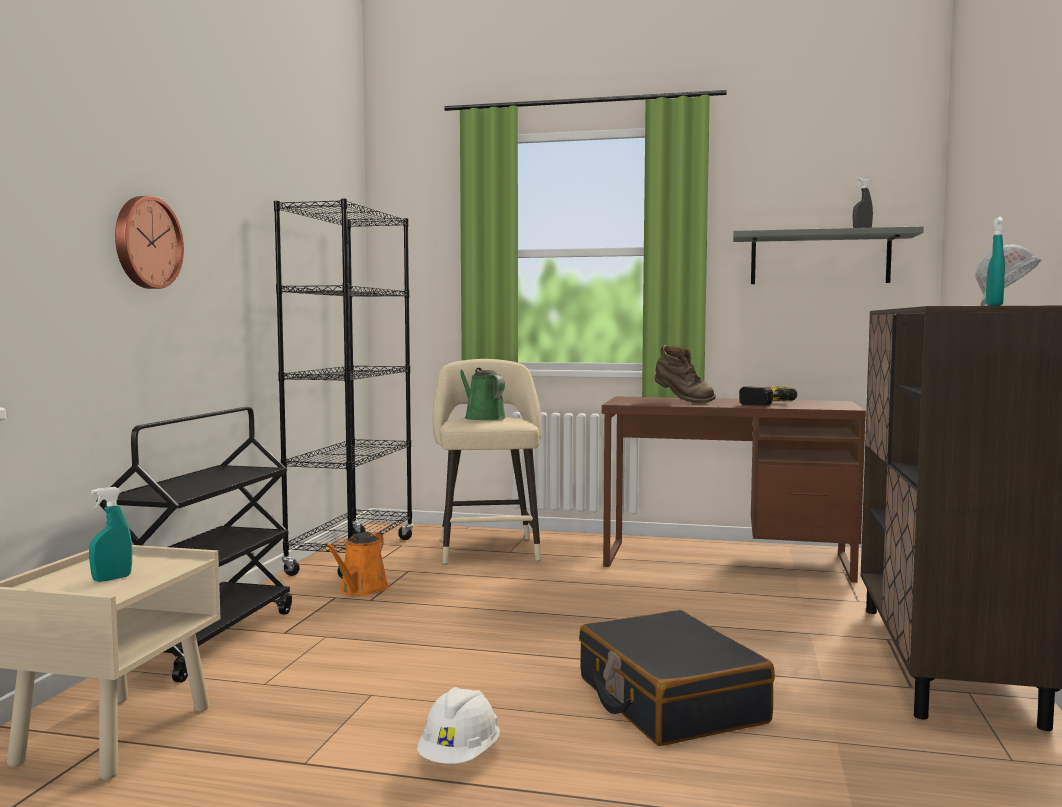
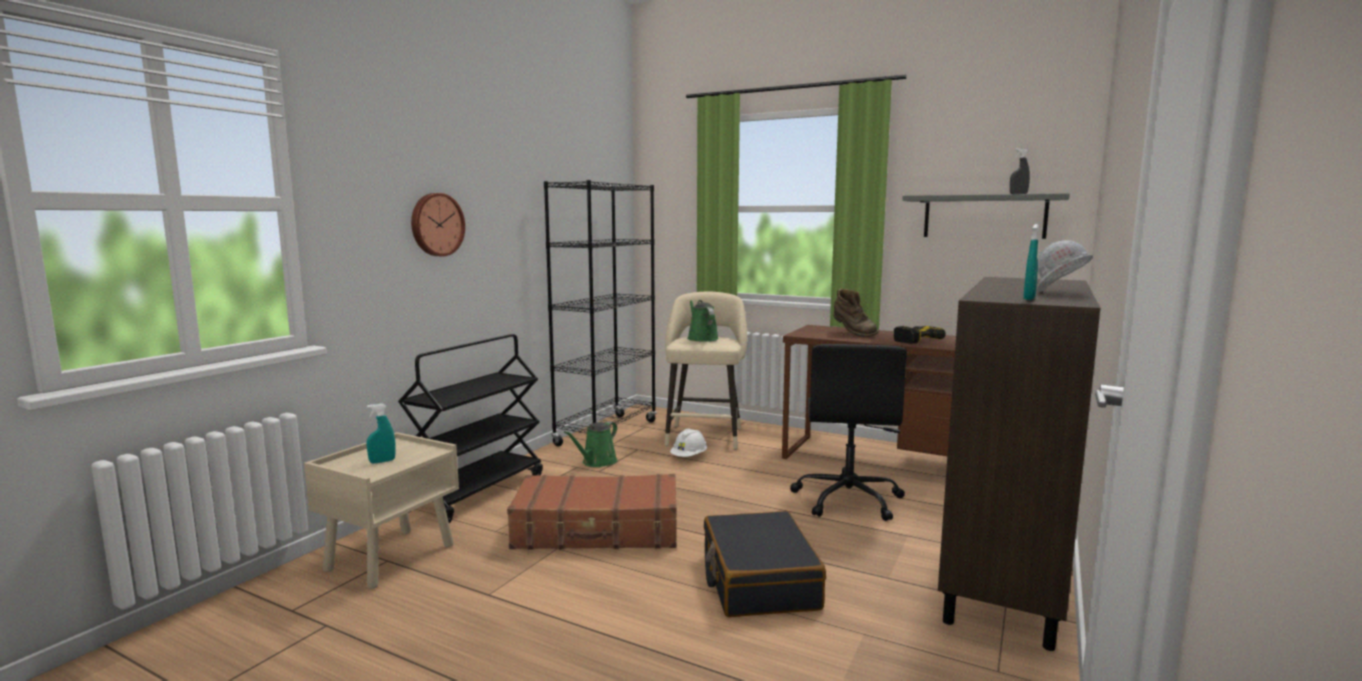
camera: 15 degrees right, 5 degrees up
orange watering can [325,532,389,596] -> green watering can [564,421,617,467]
white hard hat [417,687,500,764] -> white hard hat moved to [670,428,707,457]
none -> brown suitcase [507,474,677,550]
none -> black office chair [790,344,907,521]

